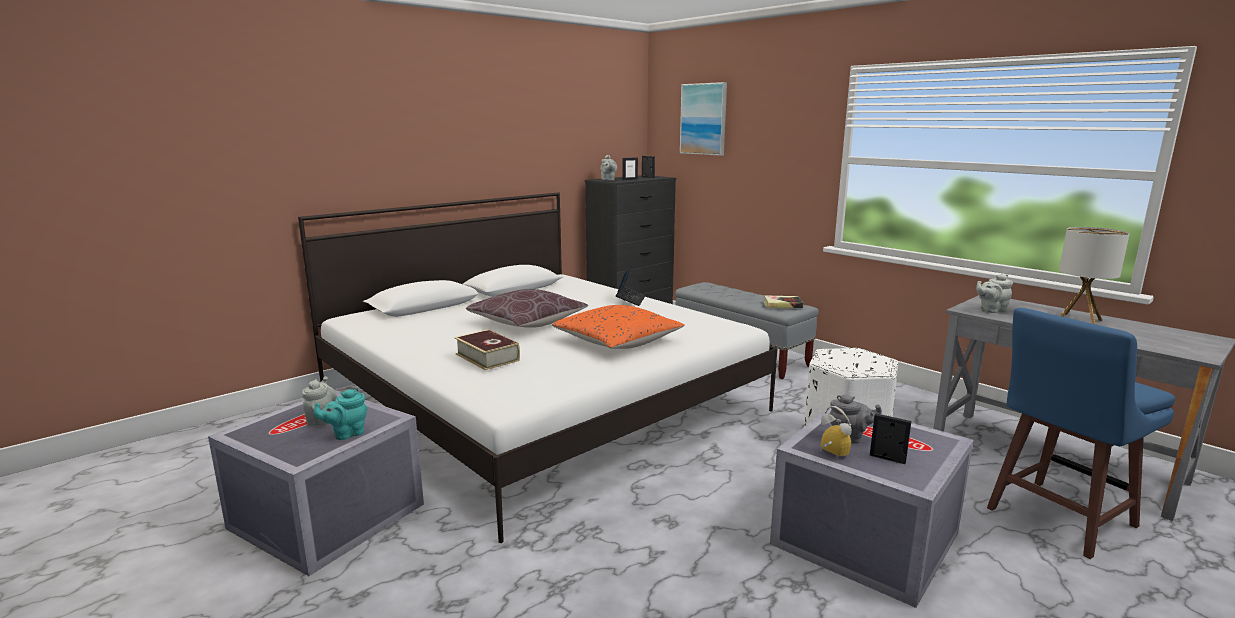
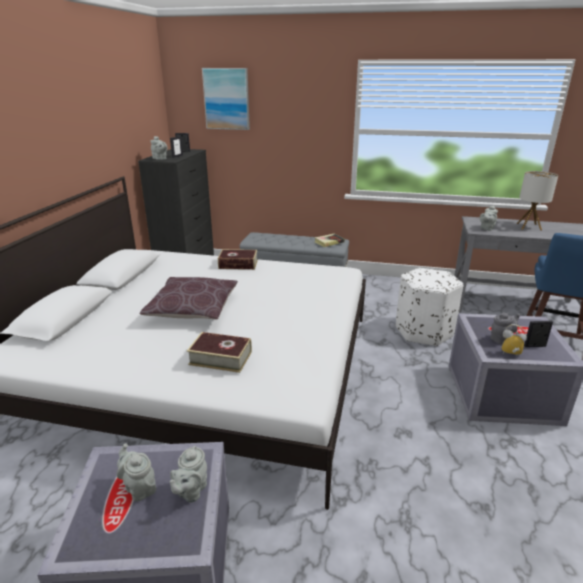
camera: 35 degrees left, 10 degrees up
turquoise teapot [314,388,367,440] -> grey teapot [169,446,207,503]
orange pillow [552,305,685,349] -> none
laptop [616,265,645,306] -> book [218,249,258,270]

